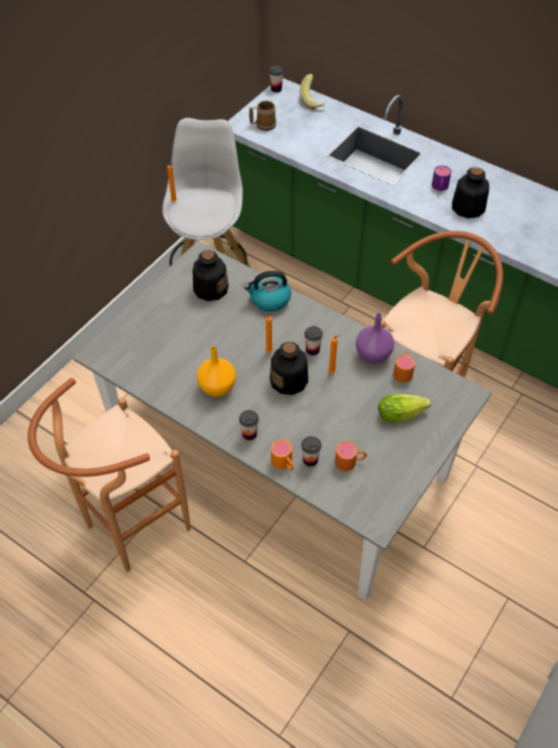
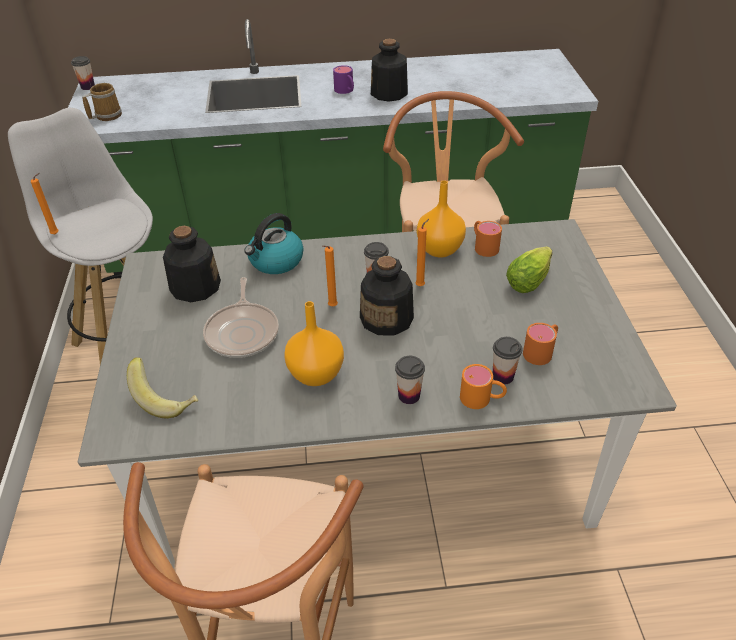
camera: 40 degrees left, 10 degrees down
banana [300,74,325,109] -> banana moved to [127,357,198,419]
purple vase [356,313,394,364] -> orange vase [417,180,466,258]
none -> frying pan [203,277,279,358]

